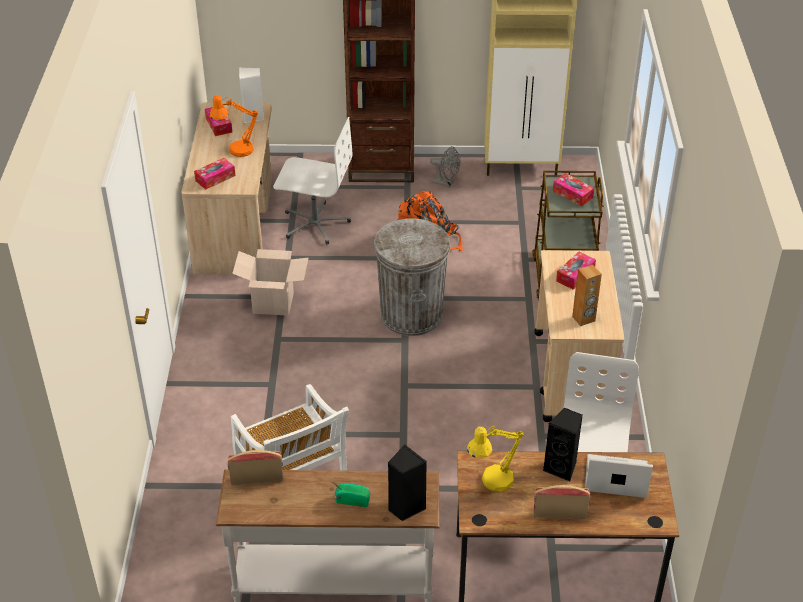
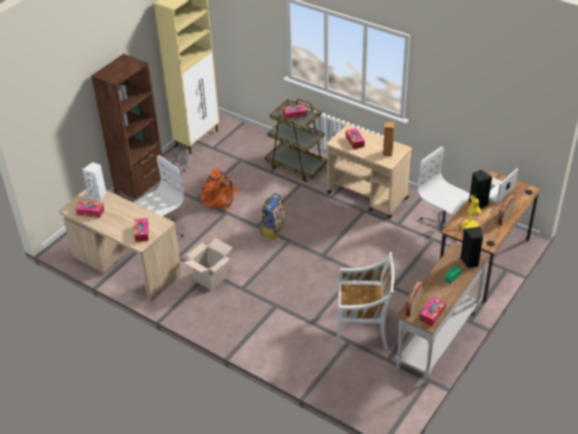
camera: 55 degrees left, 0 degrees up
orange table lamp [210,95,258,157] -> none
grey trash can [374,219,450,336] -> backpack [261,193,284,239]
none -> tissue box [420,297,446,326]

